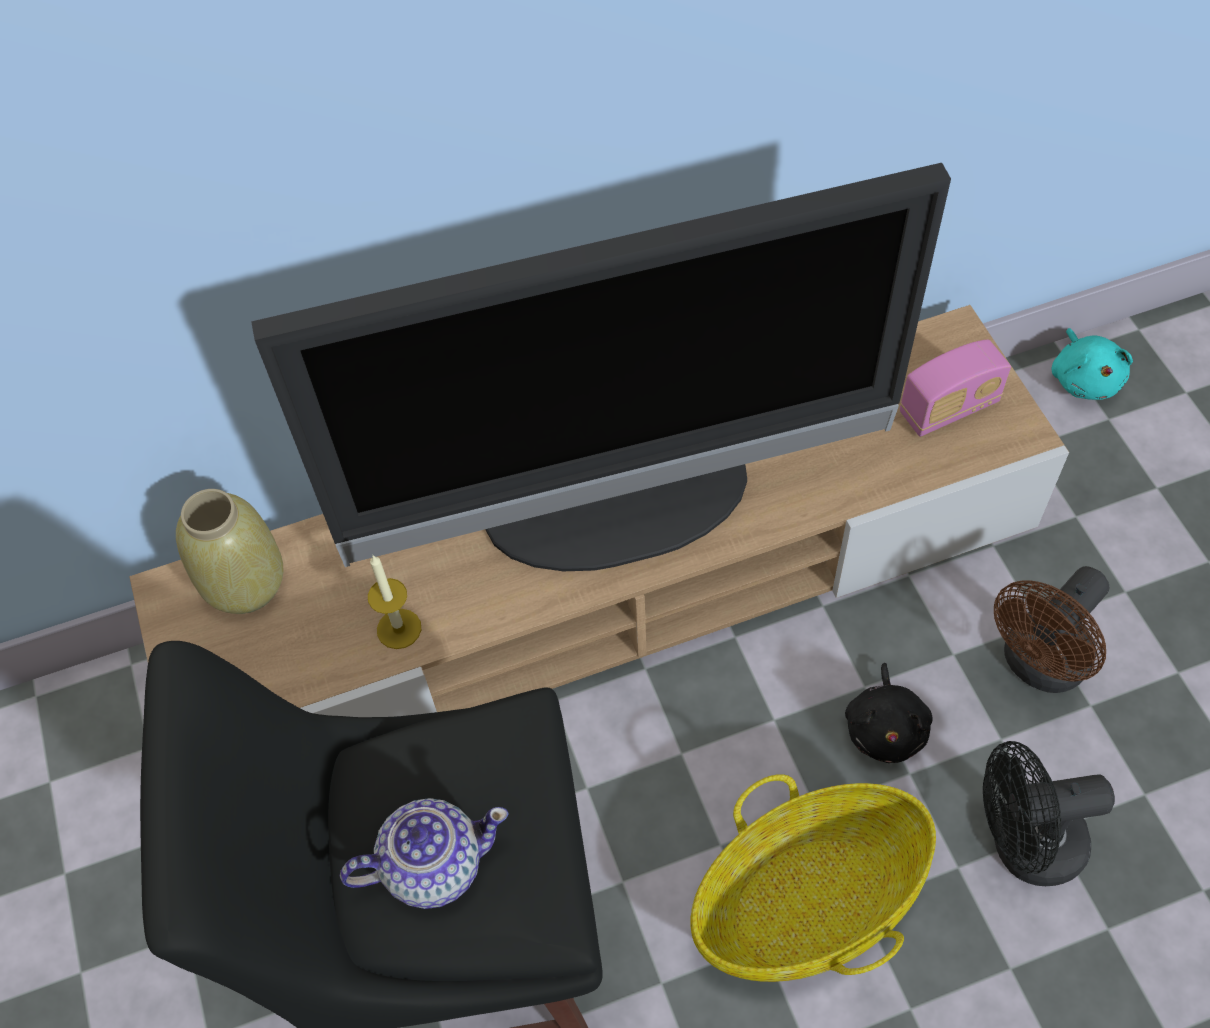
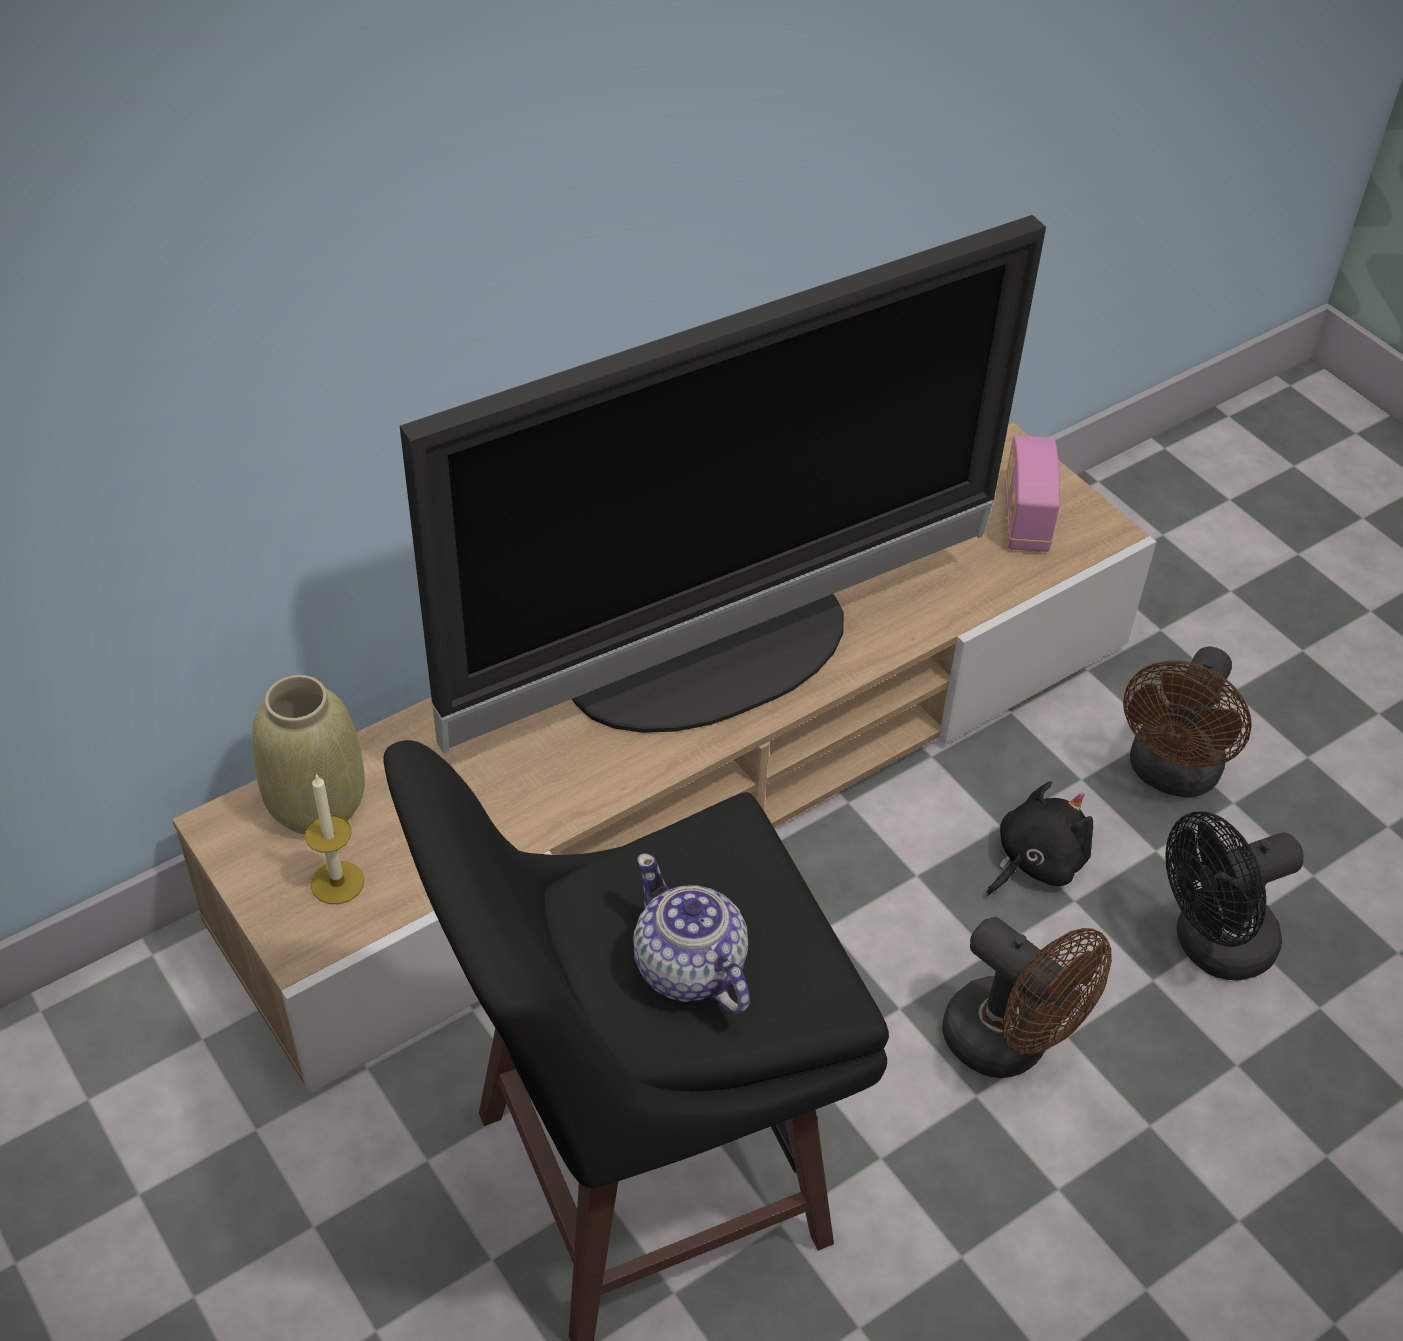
camera: 20 degrees left, 10 degrees down
teapot [340,798,509,909] -> teapot turned 90 degrees counterclockwise [633,853,750,1014]
candle [368,556,421,649] -> candle moved to [304,773,364,904]
basket [690,774,936,982] -> brown fan [942,917,1111,1078]
black plush toy [845,663,932,763] -> black plush toy turned 120 degrees counterclockwise [987,781,1093,896]
radio [900,339,1011,437] -> radio turned 135 degrees clockwise [1005,435,1060,552]
turquoise plush toy [1052,328,1133,400] -> none

